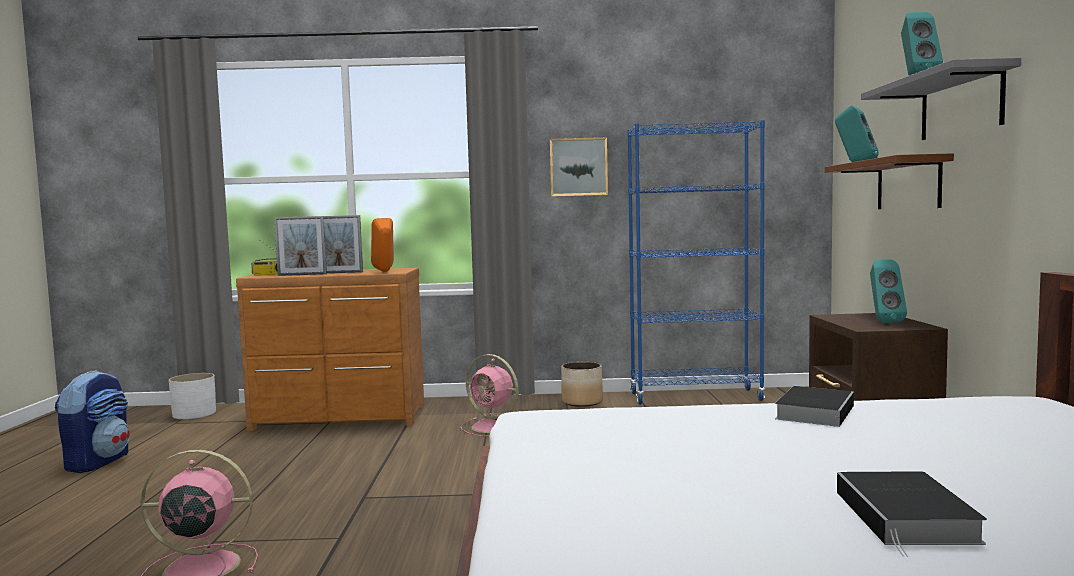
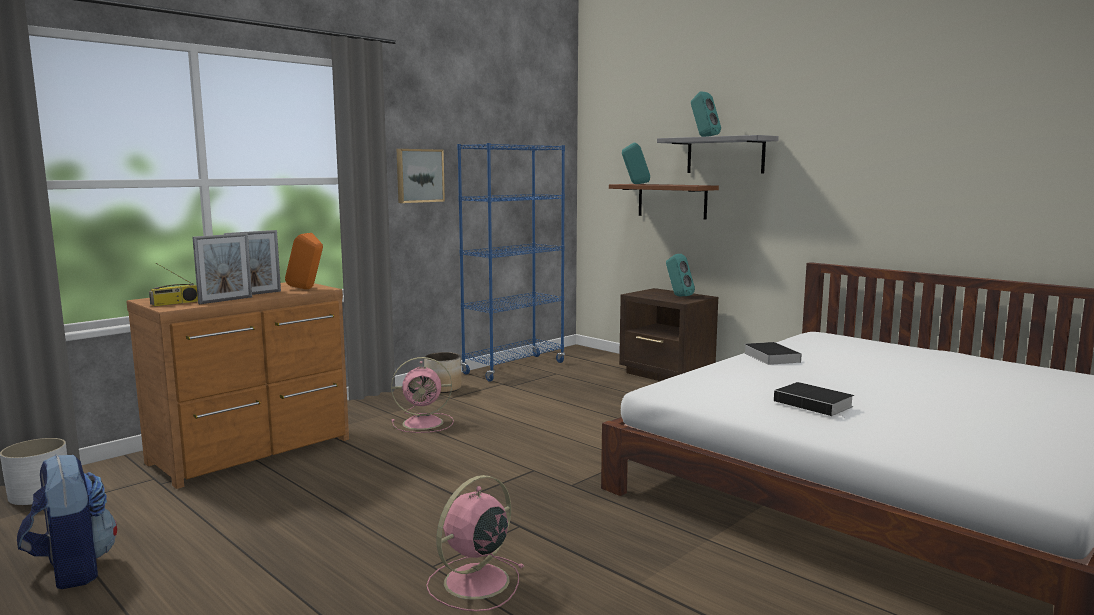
camera: 45 degrees left, 5 degrees up
book [837,471,987,557] -> book moved to [774,382,854,418]

